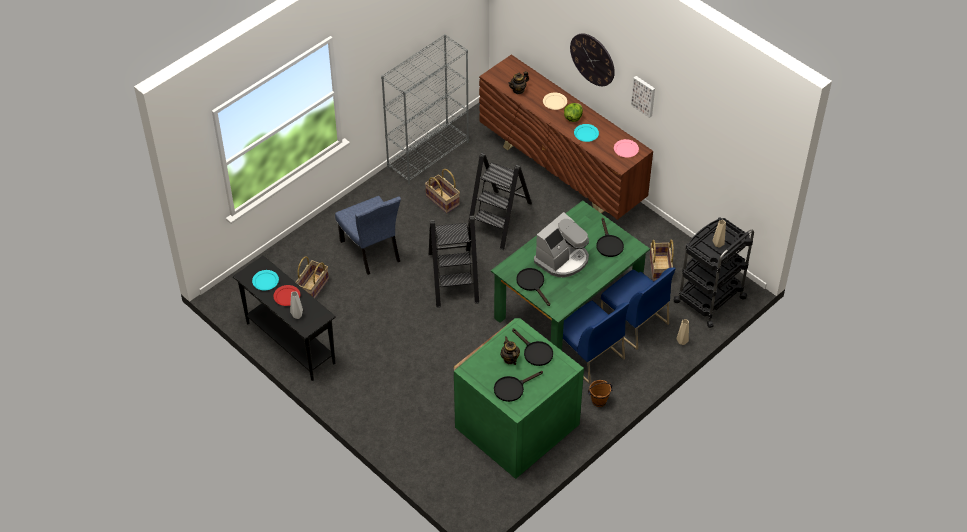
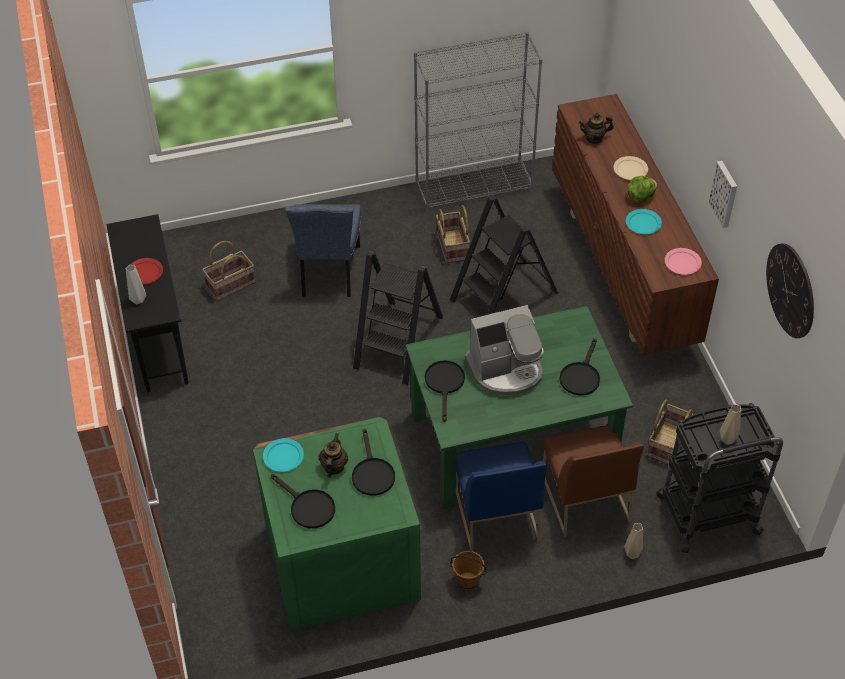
camera: 30 degrees right, 0 degrees up
turquoise plate [252,270,279,290] -> turquoise plate moved to [263,438,304,472]
black frying pan [494,371,543,402] -> black frying pan turned 135 degrees counterclockwise [271,474,335,528]
wall clock [570,33,615,86] -> wall clock moved to [766,243,814,338]
blue chair [601,267,676,350] -> brown chair [543,425,644,537]

